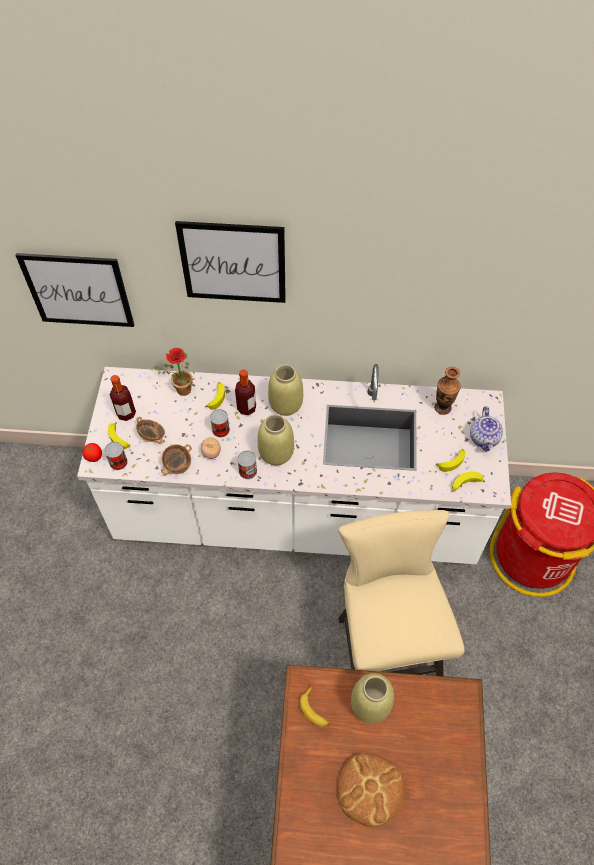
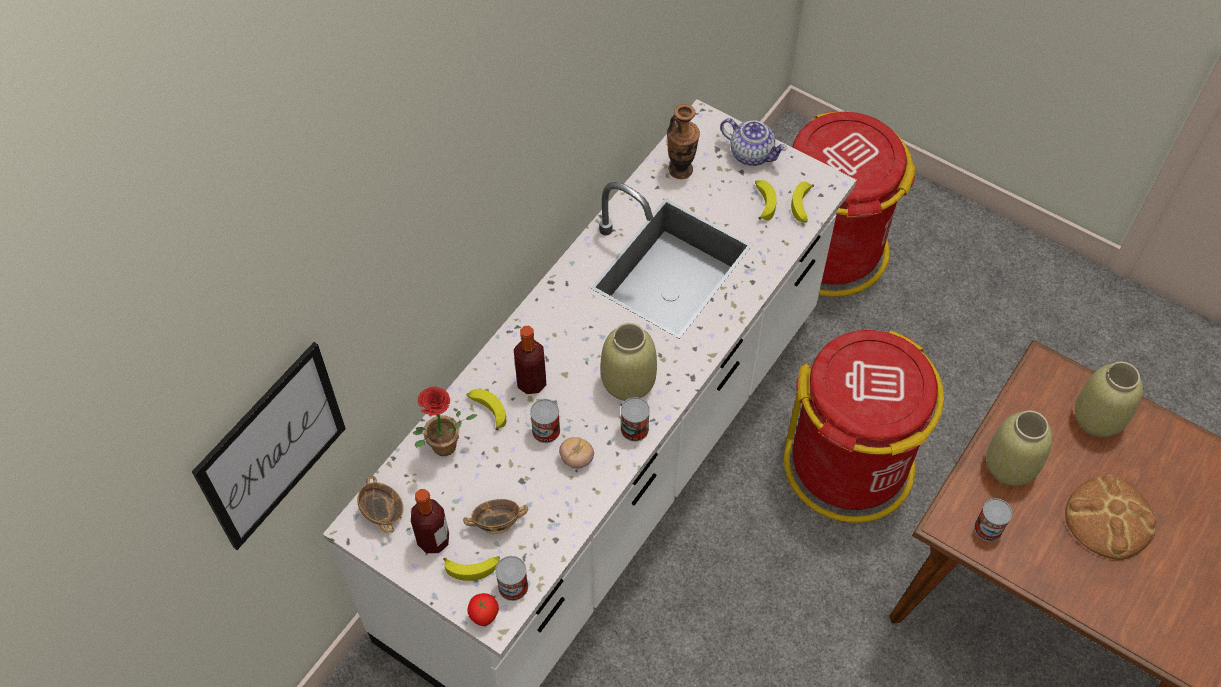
camera: 60 degrees left, 0 degrees up
bowl [161,444,192,476] -> bowl moved to [357,476,404,533]
picture [175,221,286,303] -> none
beige vase [268,364,303,416] -> beige vase moved to [1075,362,1143,437]
banana [299,685,330,727] -> can [974,498,1012,541]
beige chair [338,510,465,676] -> red trash can [784,330,944,523]

